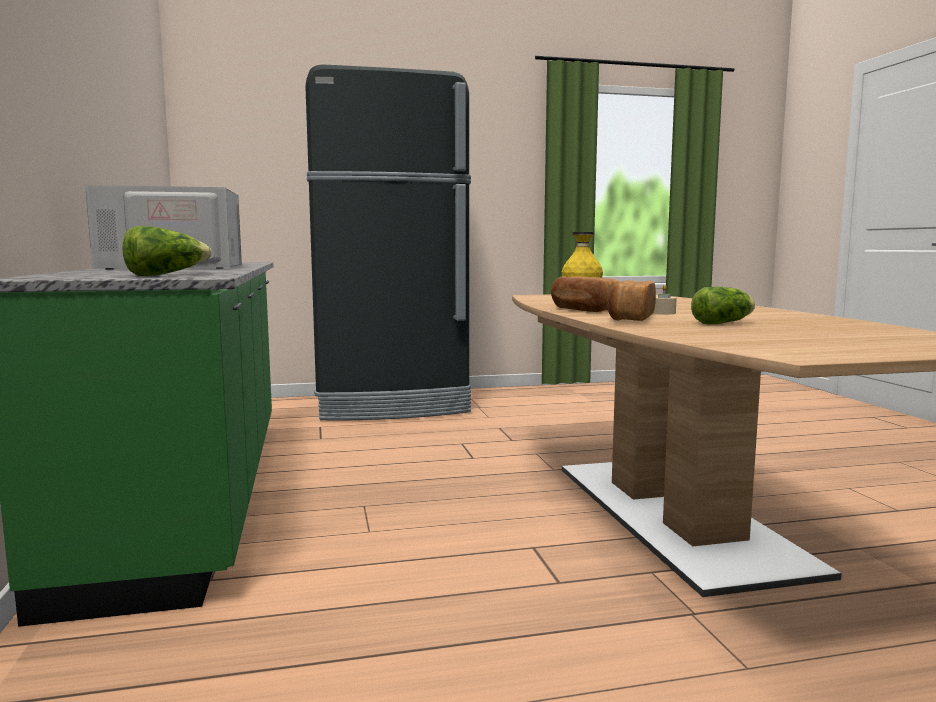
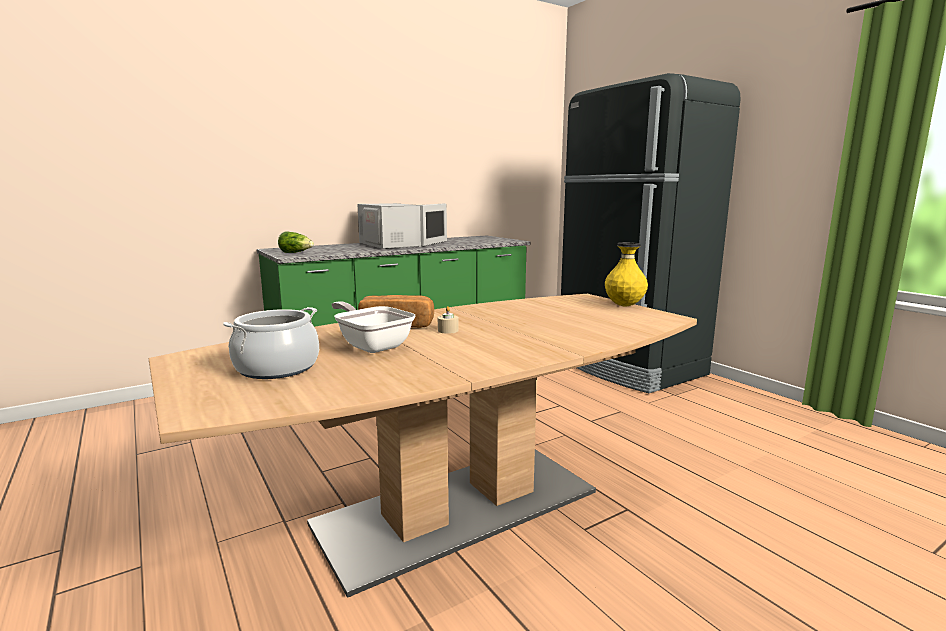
camera: 70 degrees right, 5 degrees up
bread [551,276,620,312] -> none
lettuce [691,287,755,324] -> frying pan [331,301,415,353]
none -> cooking pot [223,307,319,379]

